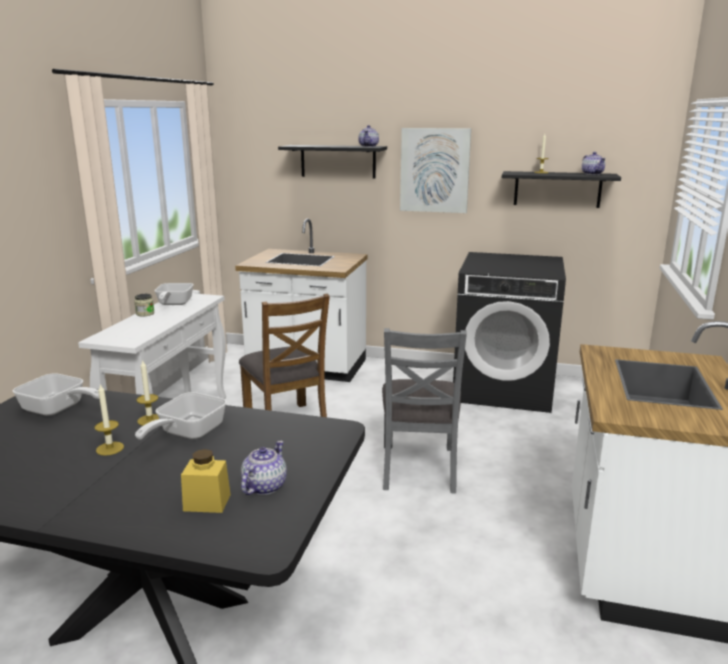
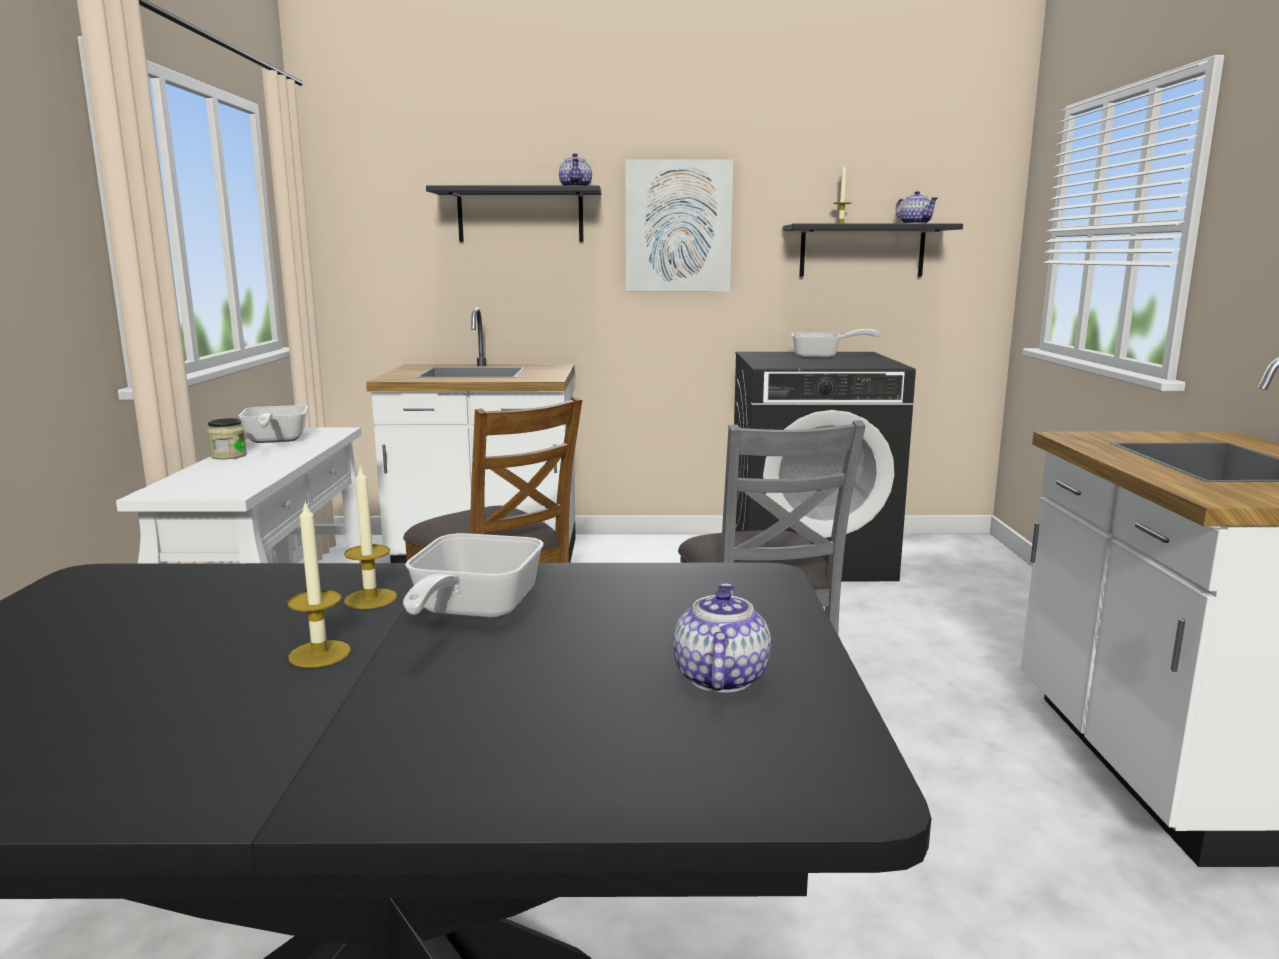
camera: 15 degrees left, 5 degrees down
frying pan [12,373,99,416] -> frying pan moved to [792,329,880,359]
yellow jar [181,449,231,513] -> none

